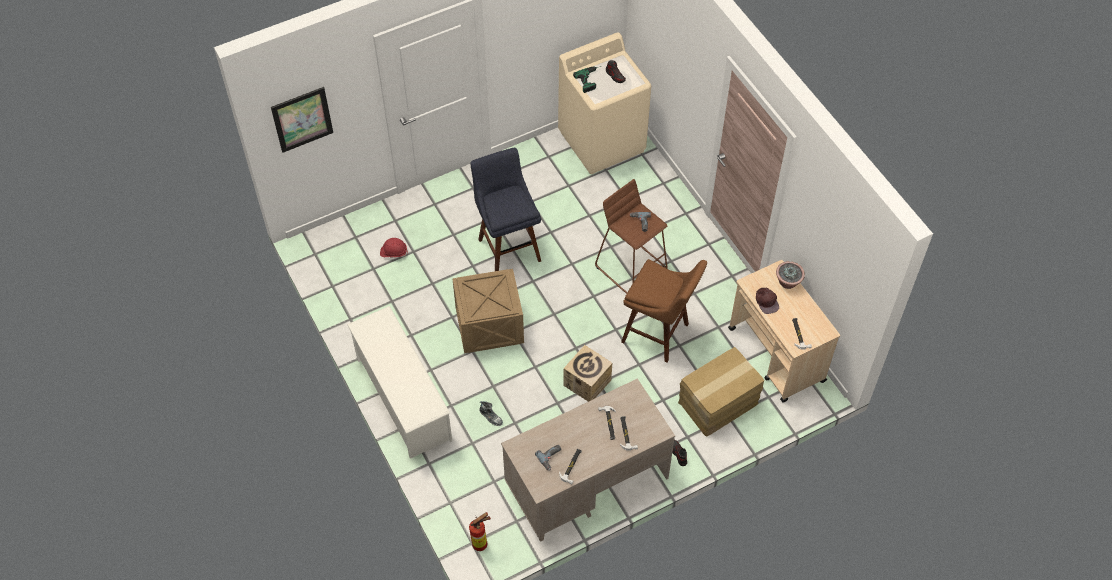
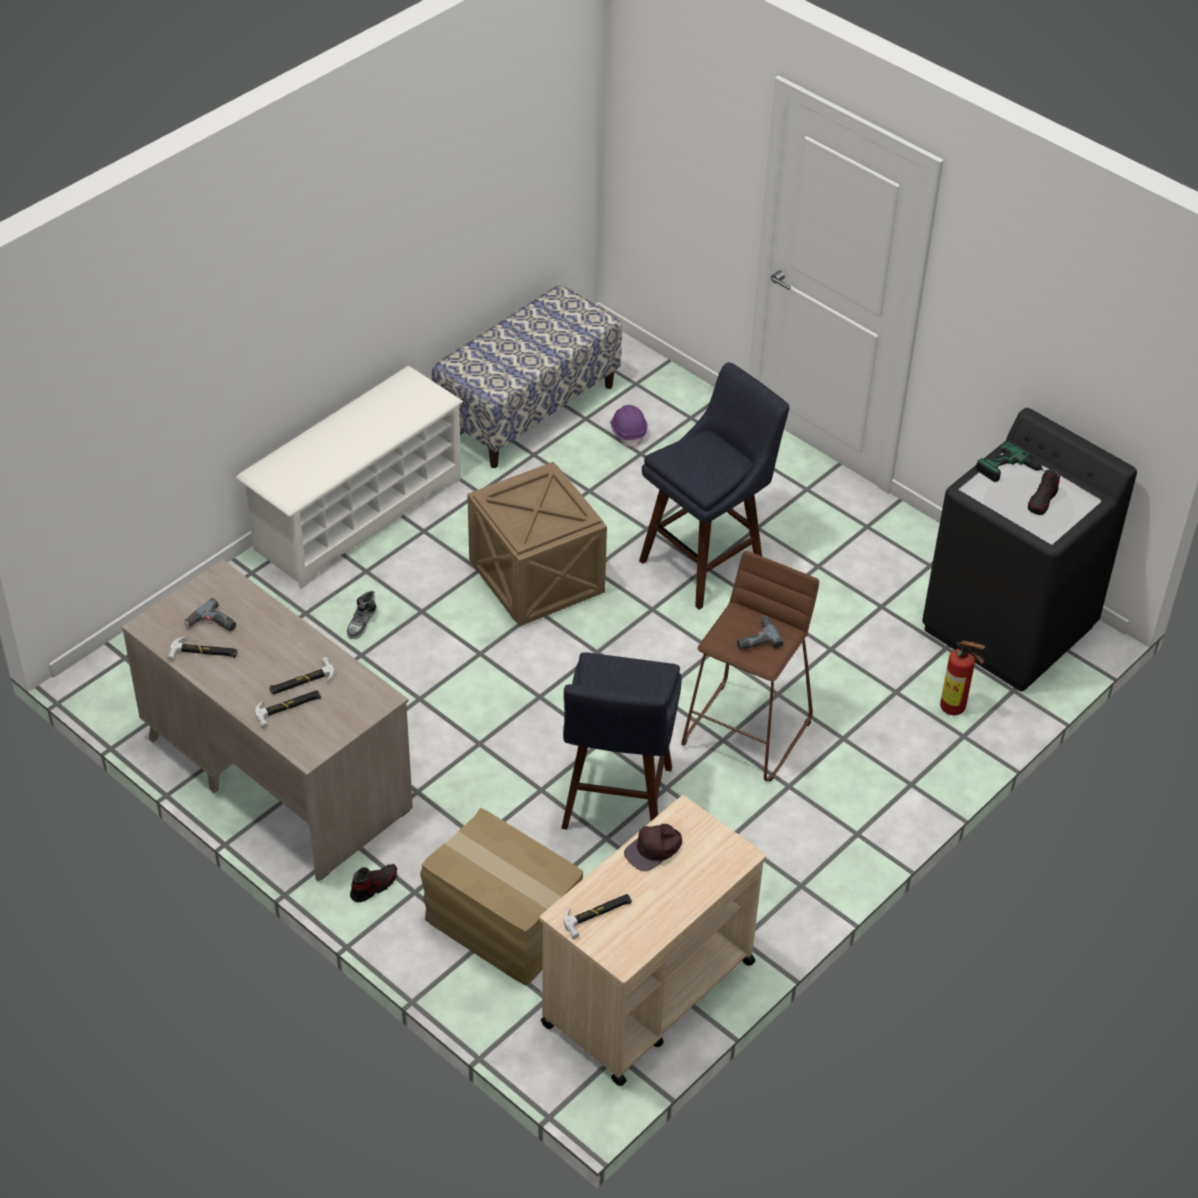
camera: 70 degrees right, 10 degrees down
picture [271,87,333,153] -> none
red hard hat [380,238,408,258] -> purple hard hat [610,405,648,448]
fire extinguisher [469,512,491,551] -> fire extinguisher moved to [940,640,985,715]
beige washing machine [558,32,651,174] -> black washing machine [922,408,1137,691]
cardboard box [563,345,612,402] -> none
brown stool [621,259,707,362] -> blue stool [561,652,682,830]
potted plant [776,261,805,289] -> none
none -> bench [432,285,622,468]

